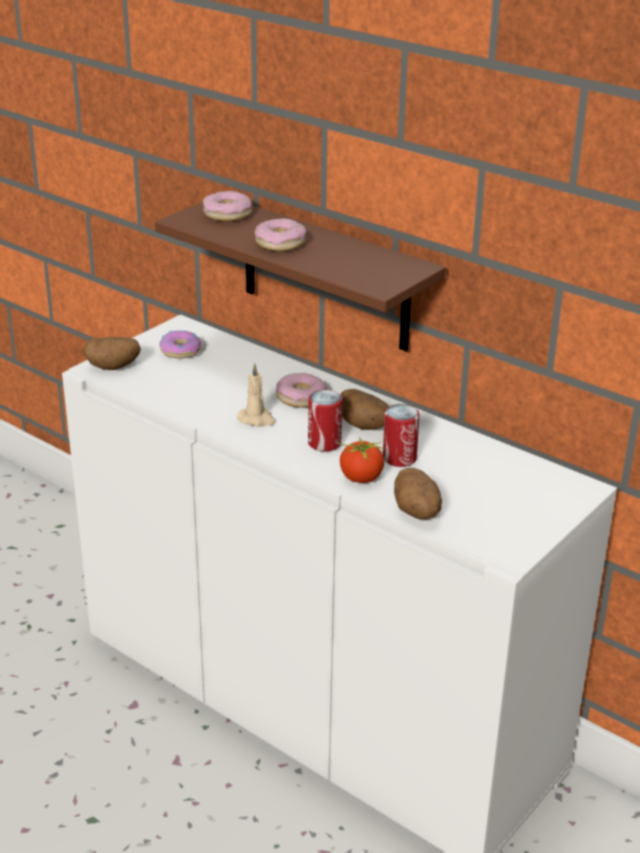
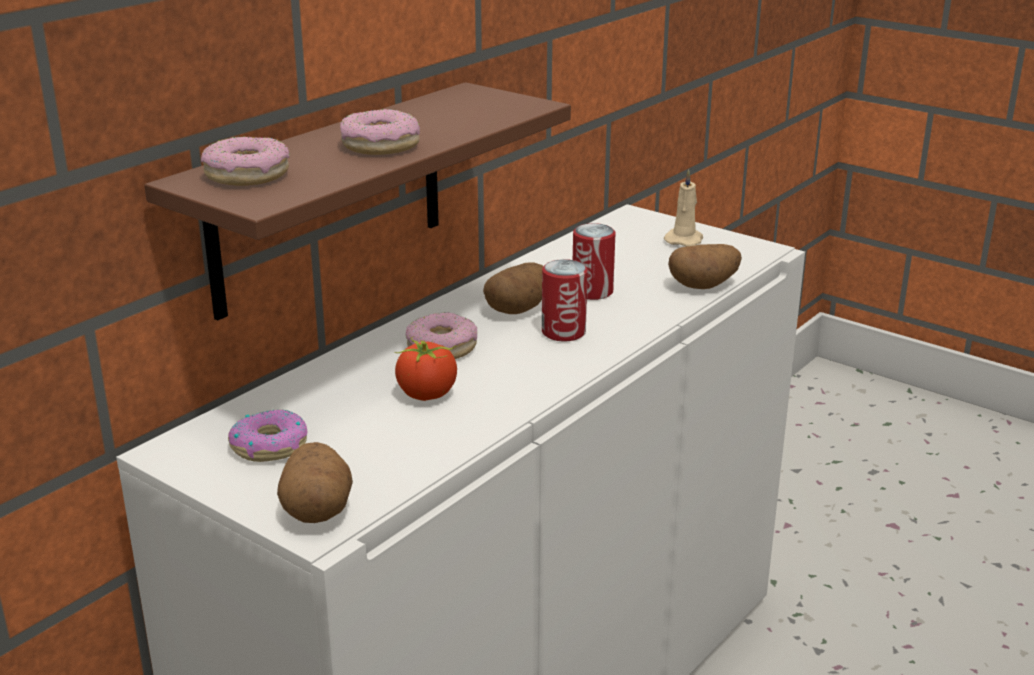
camera: 90 degrees left, 5 degrees down
beige candle [237,363,276,427] -> beige candle moved to [664,169,703,247]
tomato [338,437,386,483] -> tomato moved to [394,337,457,401]

